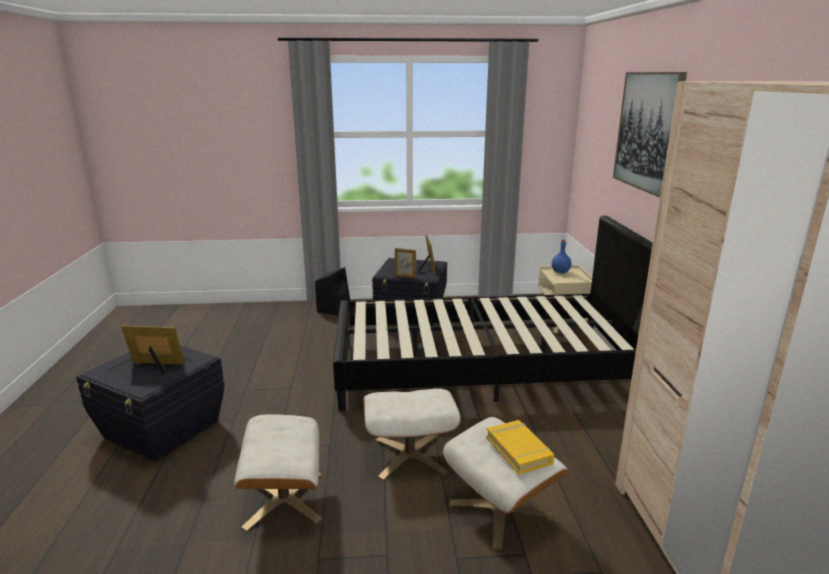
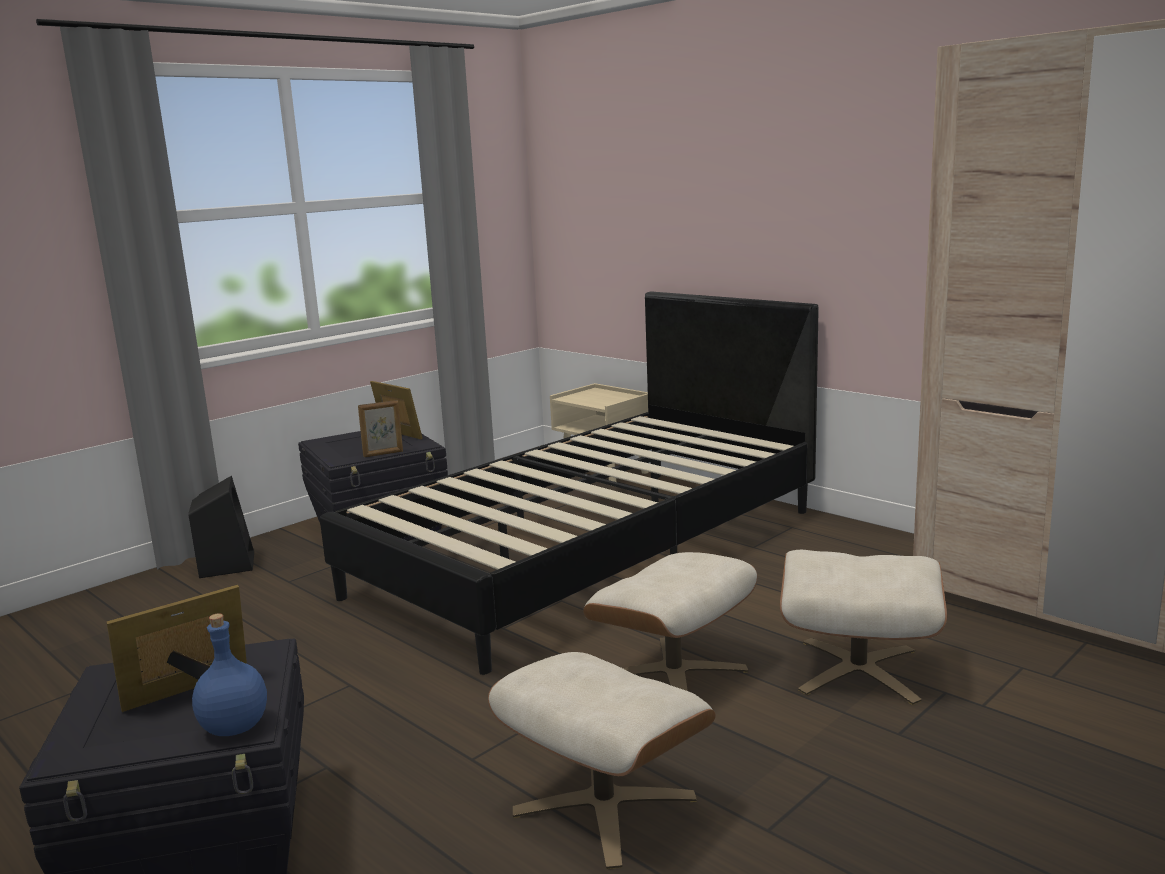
camera: 40 degrees left, 5 degrees down
yellow book [486,420,554,474] -> none
blue bottle [552,239,571,273] -> blue bottle moved to [192,613,267,736]
picture [613,72,687,198] -> none

